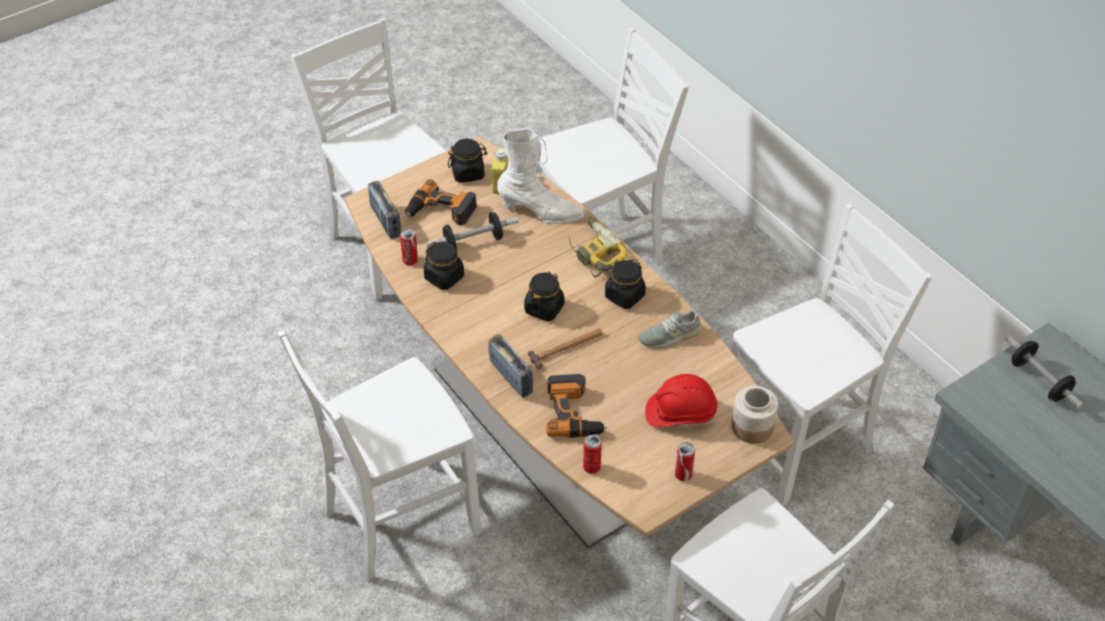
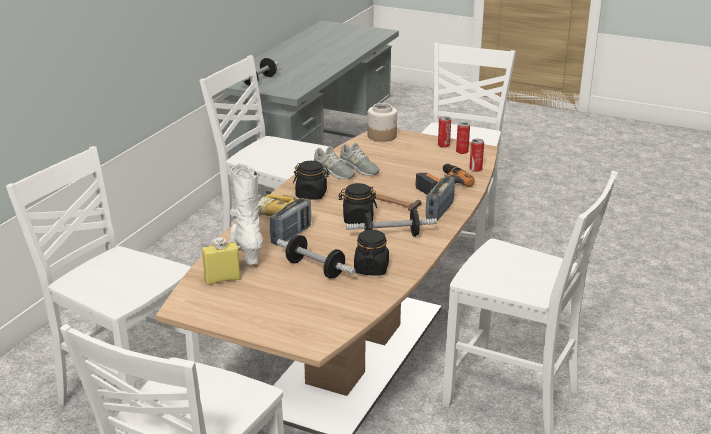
camera: 120 degrees left, 20 degrees down
radio [368,181,401,239] -> radio moved to [270,198,311,245]
can [400,229,418,265] -> can moved to [456,122,470,154]
power drill [405,180,477,225] -> none
black jar [448,139,488,183] -> none
red hard hat [645,374,718,427] -> none
none -> grey shoe [339,143,380,176]
none -> dumbbell [346,209,437,237]

